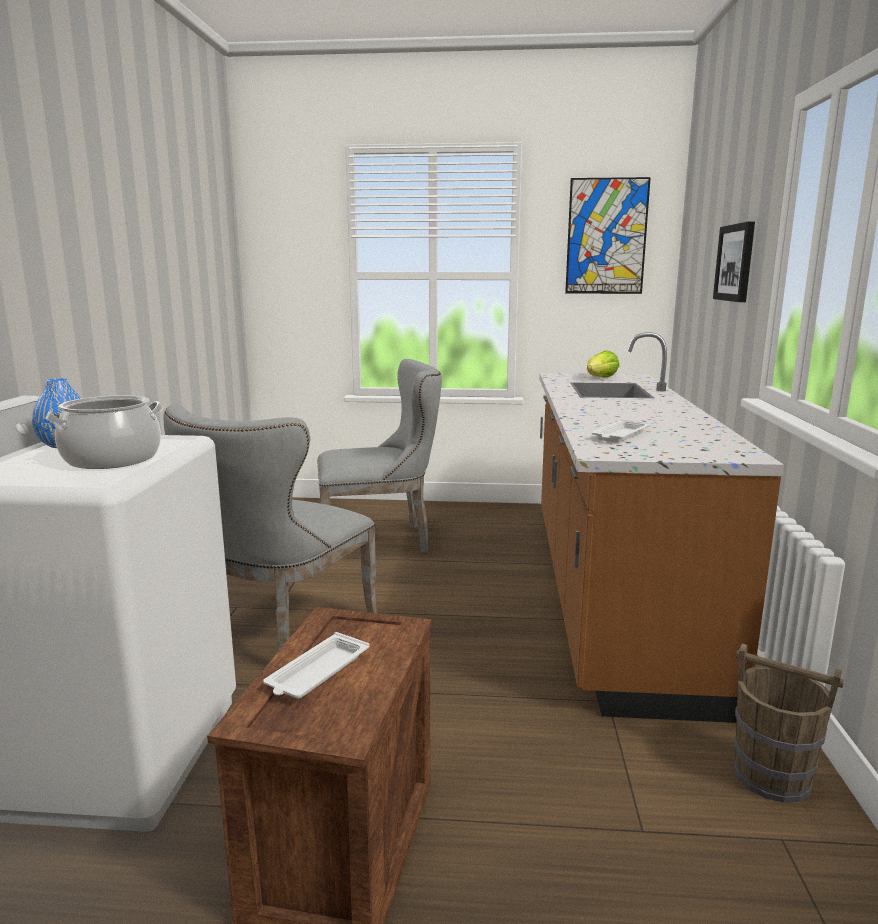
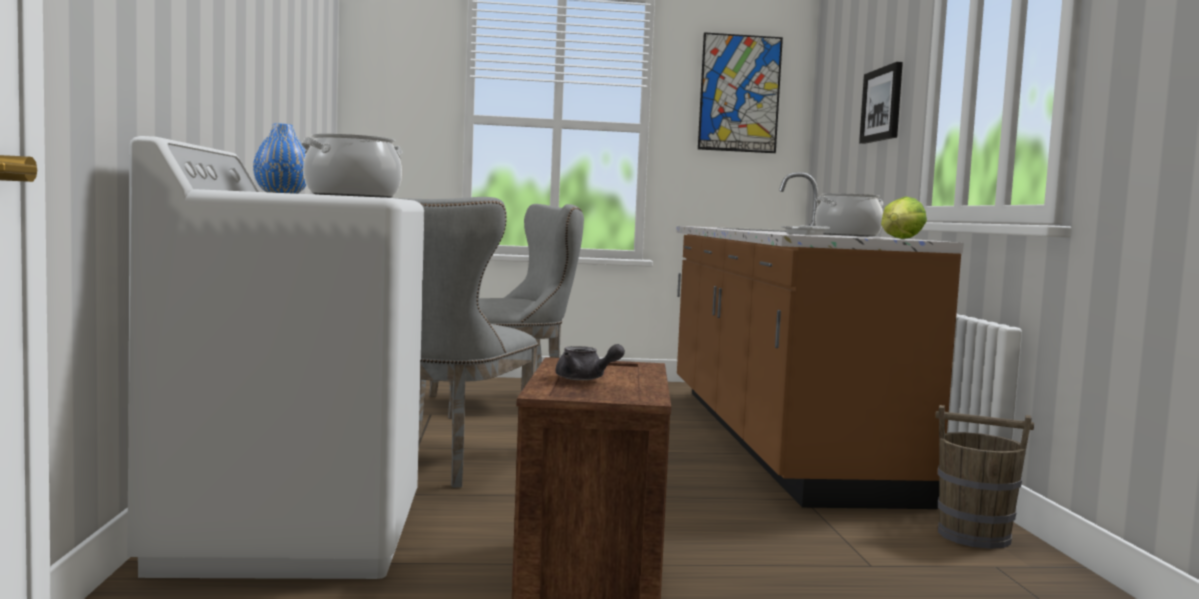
camera: 10 degrees left, 10 degrees down
white tray [263,632,370,699] -> grey teapot [556,344,625,380]
lettuce [587,350,619,377] -> lettuce moved to [881,196,927,239]
none -> cooking pot [815,193,884,237]

